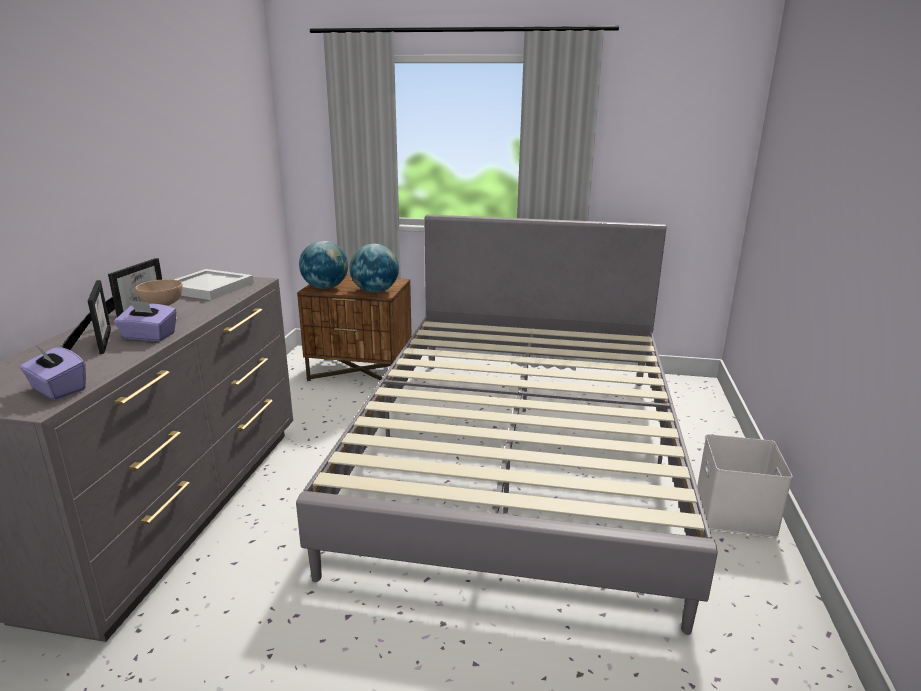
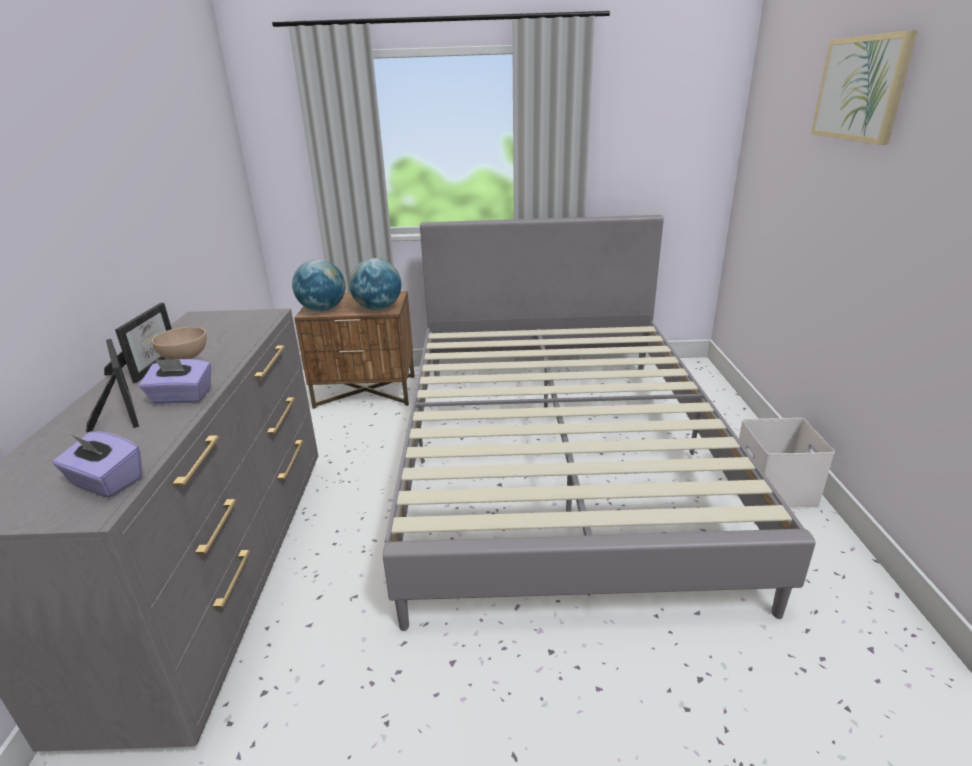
camera: 10 degrees left, 5 degrees up
white tray [174,269,254,300] -> none
none -> picture [811,30,918,145]

